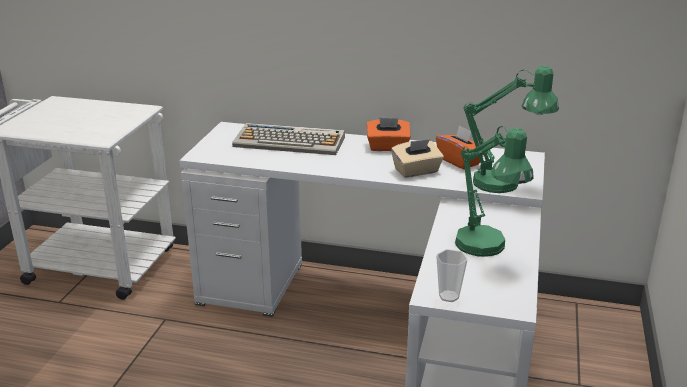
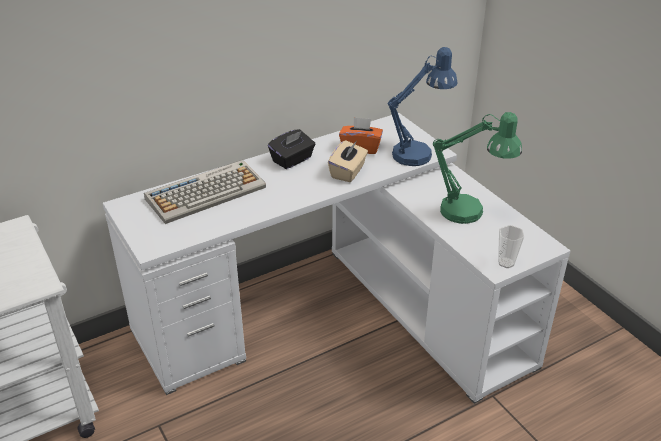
camera: 45 degrees left, 10 degrees up
orange tissue box [367,118,411,151] -> black tissue box [268,129,315,169]
green table lamp [463,65,559,193] -> blue table lamp [387,47,457,166]

